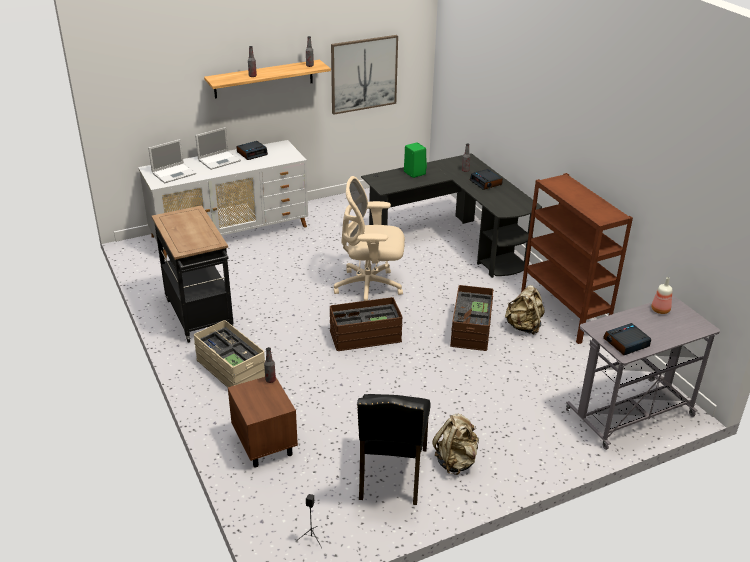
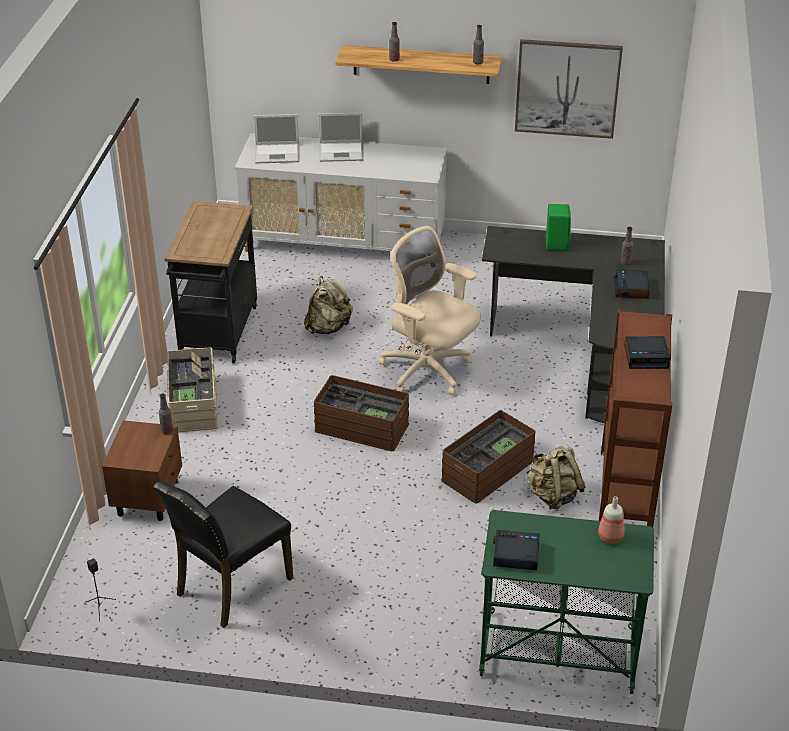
camera: 35 degrees right, 5 degrees up
alarm clock [236,141,268,160] -> alarm clock moved to [624,336,671,369]
beige backpack [432,414,479,475] -> beige backpack moved to [304,276,353,334]
grey desk [566,296,720,450] -> green desk [479,510,654,694]

